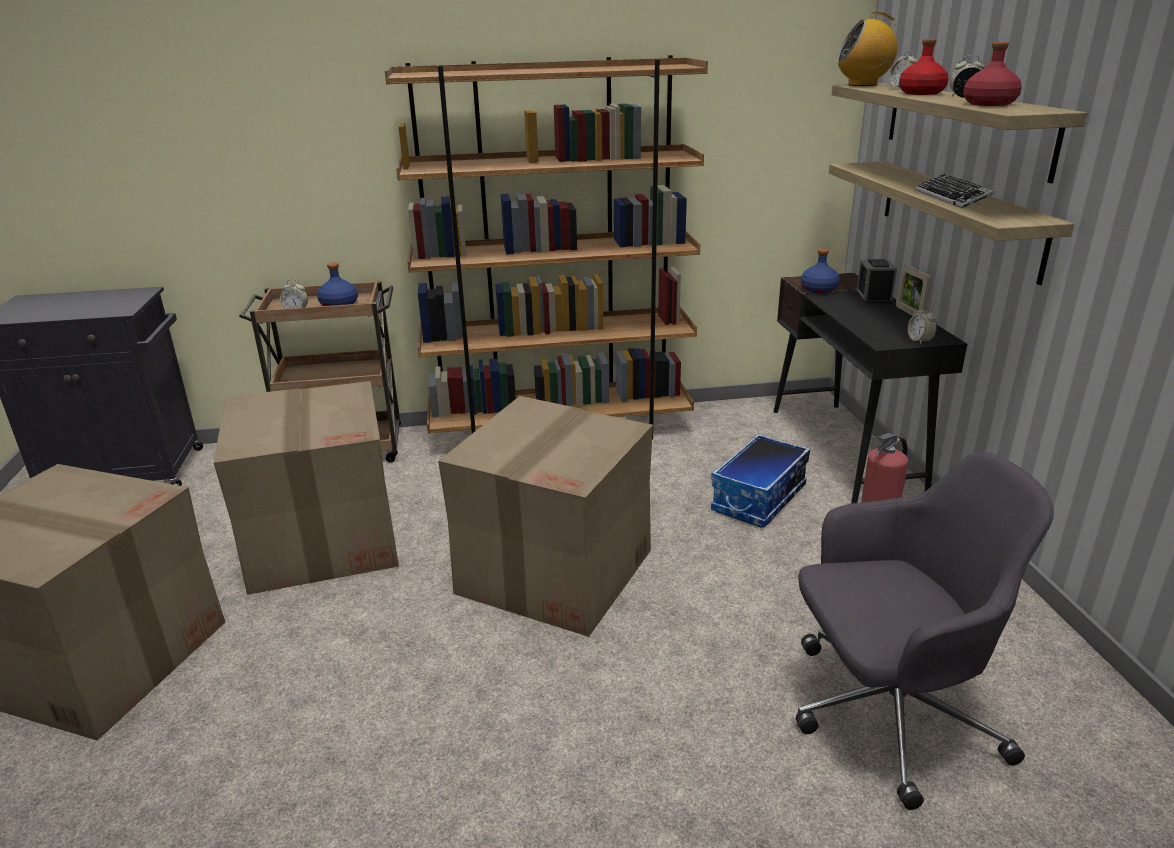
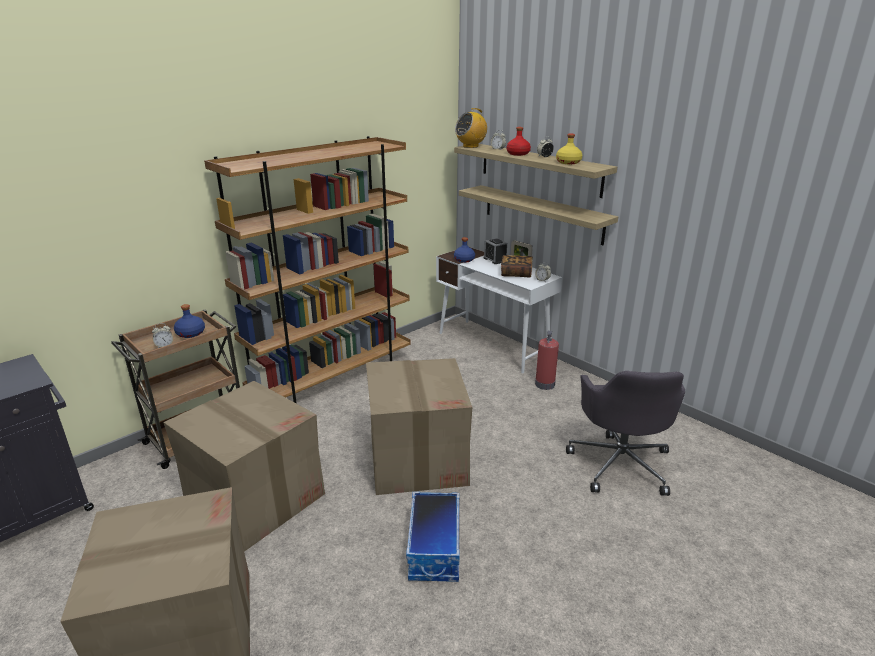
camera: 35 degrees left, 0 degrees up
storage box [711,434,810,528] -> storage box moved to [406,492,460,582]
black desk [773,273,967,504] -> white desk [436,247,562,373]
grey office chair [796,452,1054,810] -> grey office chair turned 135 degrees clockwise [566,371,685,496]
keyboard [915,174,995,208] -> none
red bottle [963,42,1022,106] -> yellow bottle [556,134,582,164]
none -> book [501,255,533,277]

